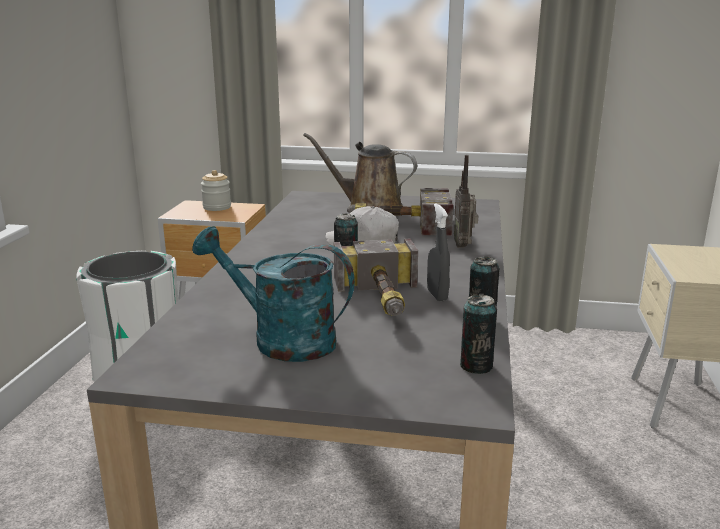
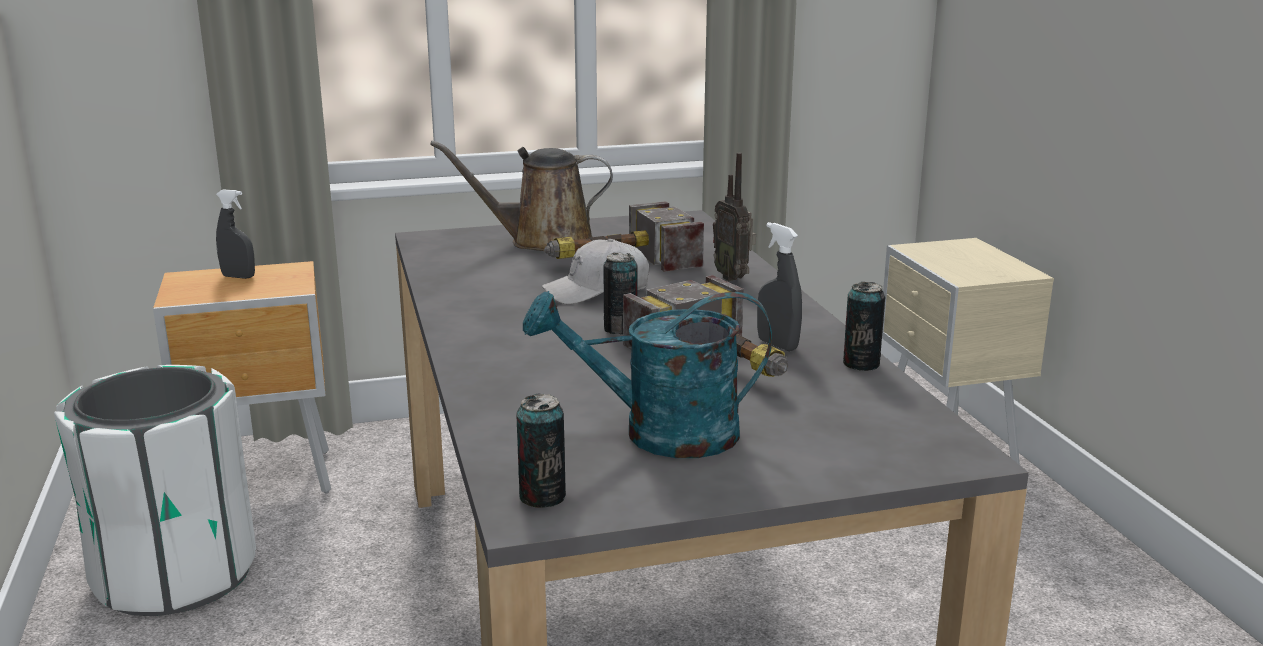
camera: 25 degrees left, 0 degrees up
jar [201,170,231,211] -> grey spray bottle [216,189,255,279]
can [460,294,497,374] -> can moved to [516,393,566,508]

